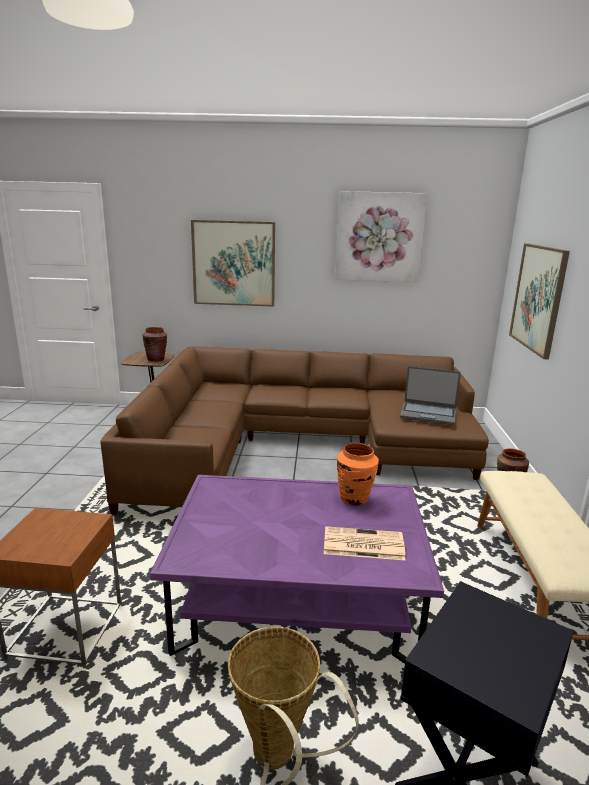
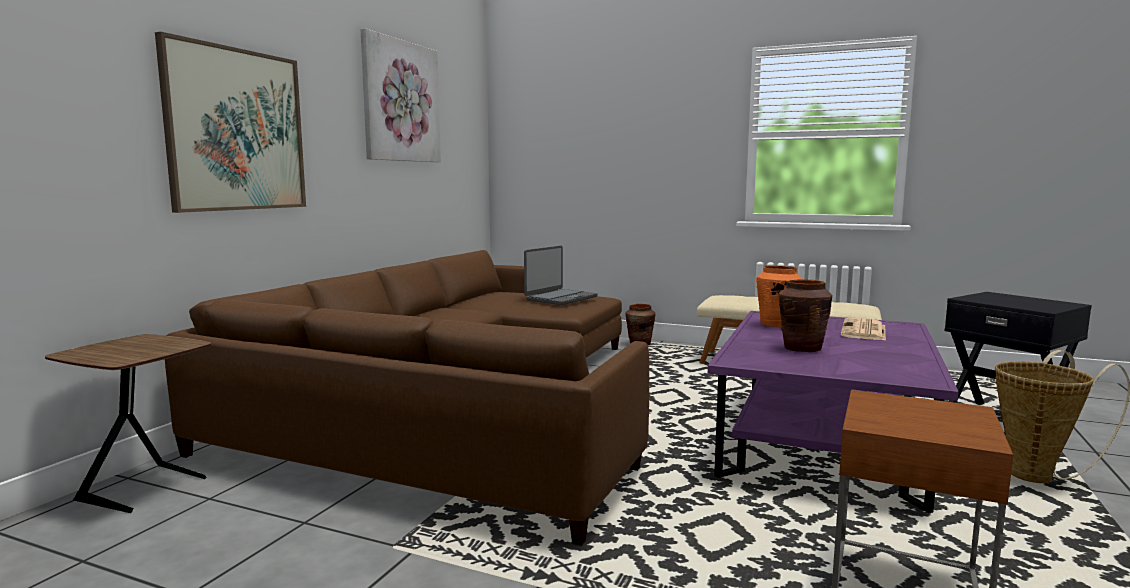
camera: 70 degrees left, 10 degrees down
brown vase [143,327,167,362] -> brown vase moved to [778,279,832,352]
picture [509,243,570,360] -> none

